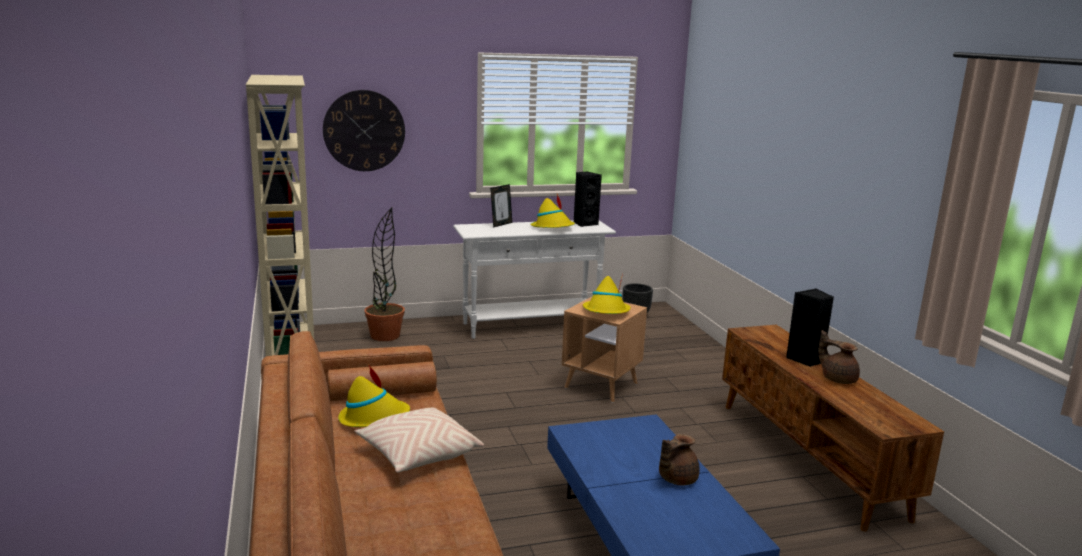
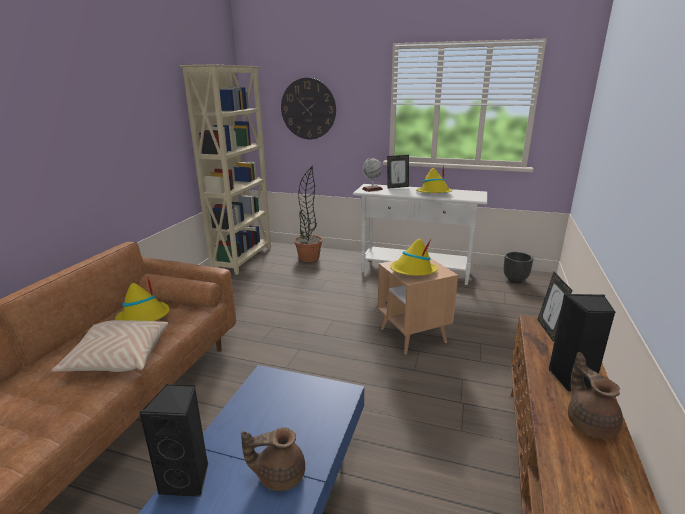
camera: 35 degrees right, 5 degrees up
black speaker [574,172,602,227] -> black speaker moved to [139,384,208,497]
none -> globe [362,158,383,192]
none -> picture frame [537,272,573,342]

